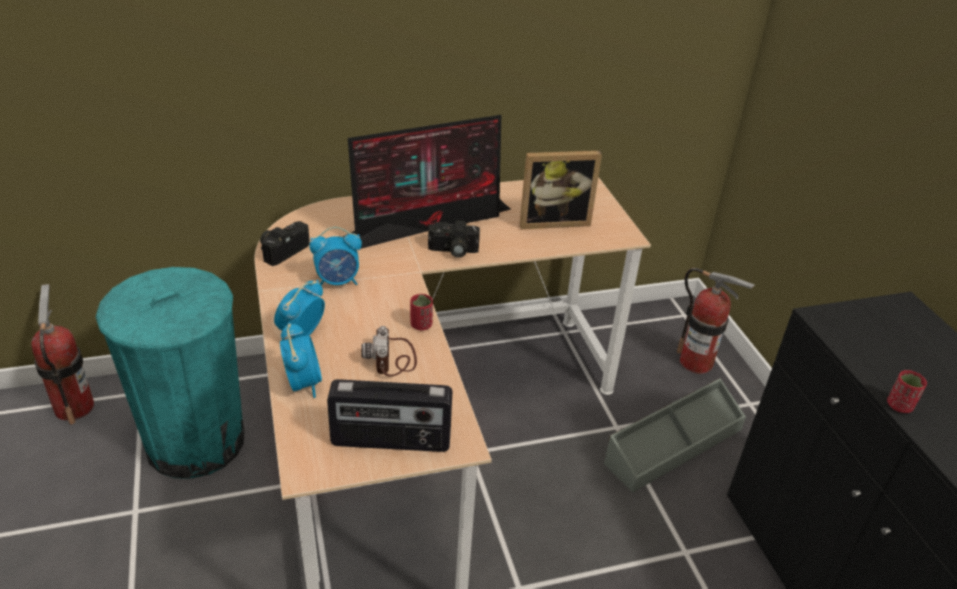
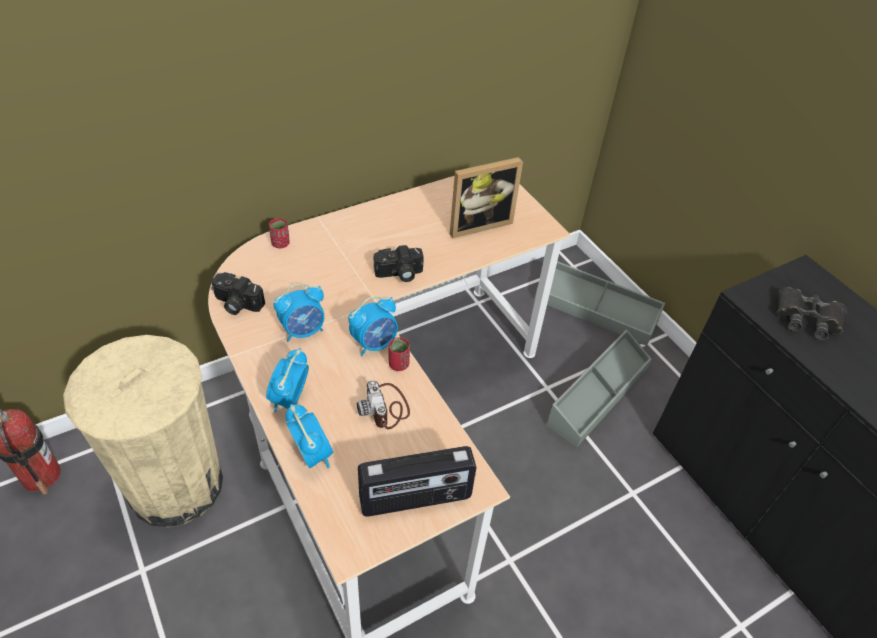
camera: 15 degrees left, 10 degrees up
turquoise trash can [96,267,244,479] -> beige trash can [63,335,223,528]
camera [260,221,310,266] -> camera turned 90 degrees counterclockwise [211,272,265,315]
monitor [343,115,511,249] -> none
fire extinguisher [677,268,755,374] -> grey storage box [535,261,665,346]
red cup [887,370,927,413] -> red cup moved to [269,218,290,248]
none -> alarm clock [348,296,398,356]
none -> black binoculars [777,287,847,340]

